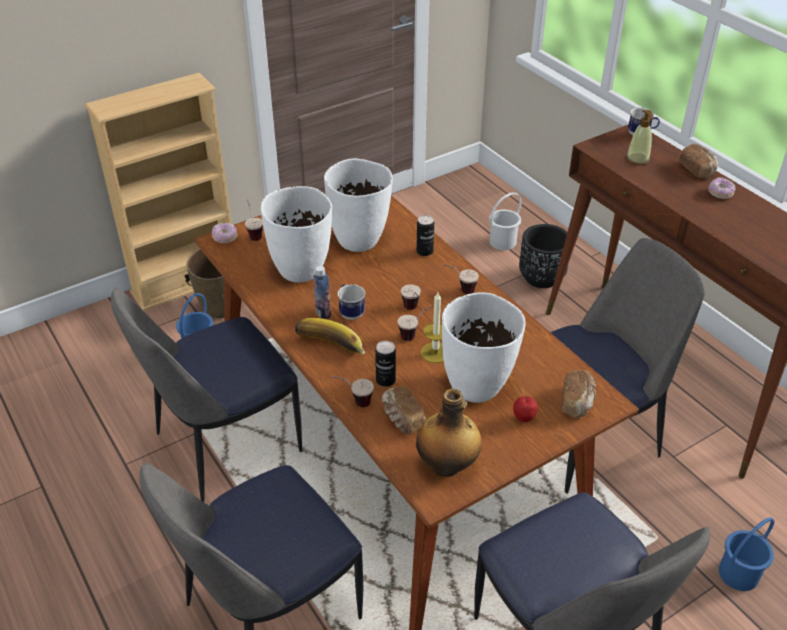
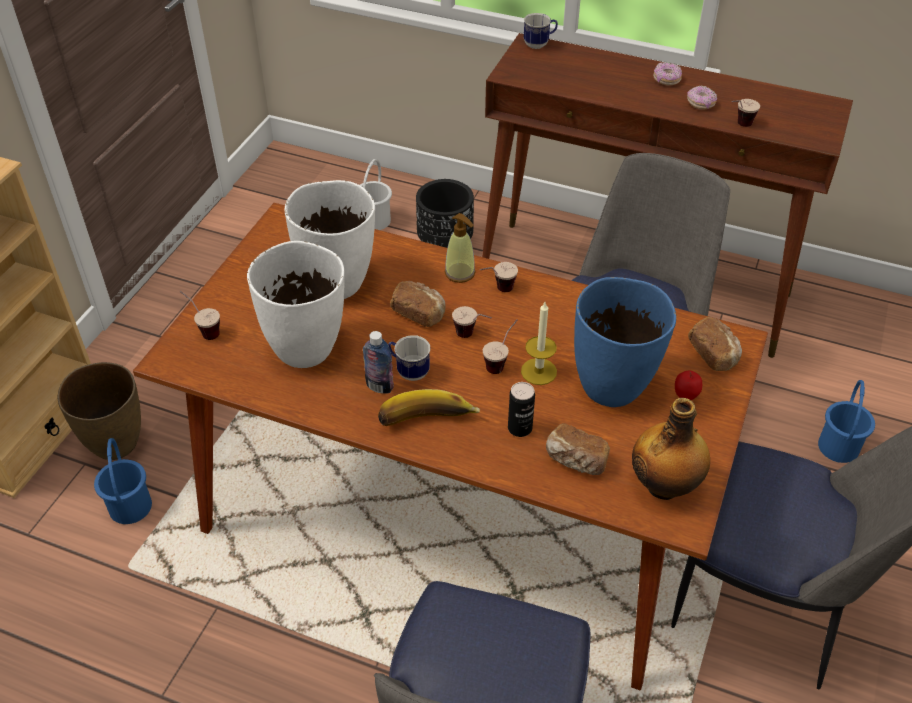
camera: 35 degrees left, 5 degrees up
chair [111,287,302,502] -> none
donut [212,223,237,243] -> donut moved to [687,86,717,110]
cup [332,376,374,407] -> cup moved to [731,99,760,127]
can [416,215,434,256] -> none
white vase [442,292,525,403] -> blue vase [574,277,676,407]
soap dispenser [626,110,653,165] -> soap dispenser moved to [444,213,476,283]
bread [679,144,718,178] -> bread moved to [390,281,446,327]

